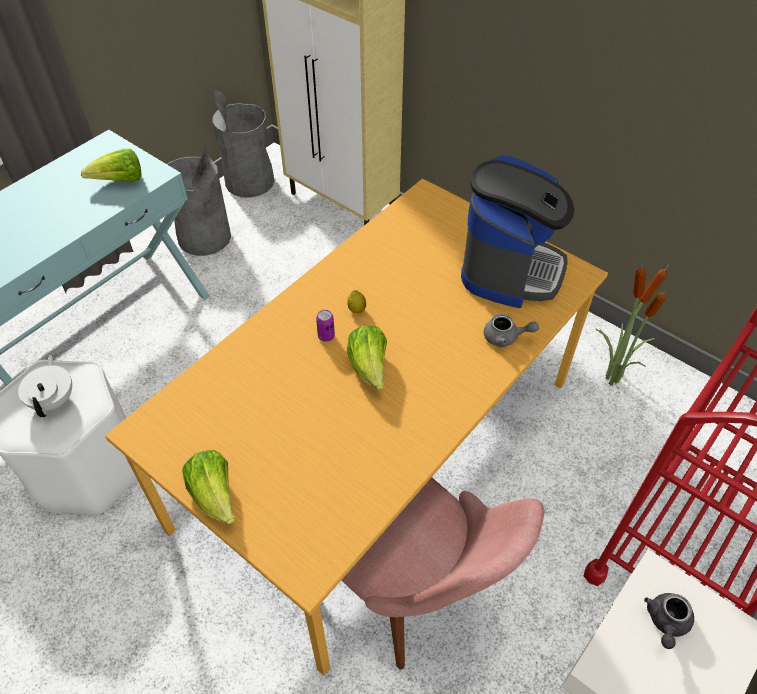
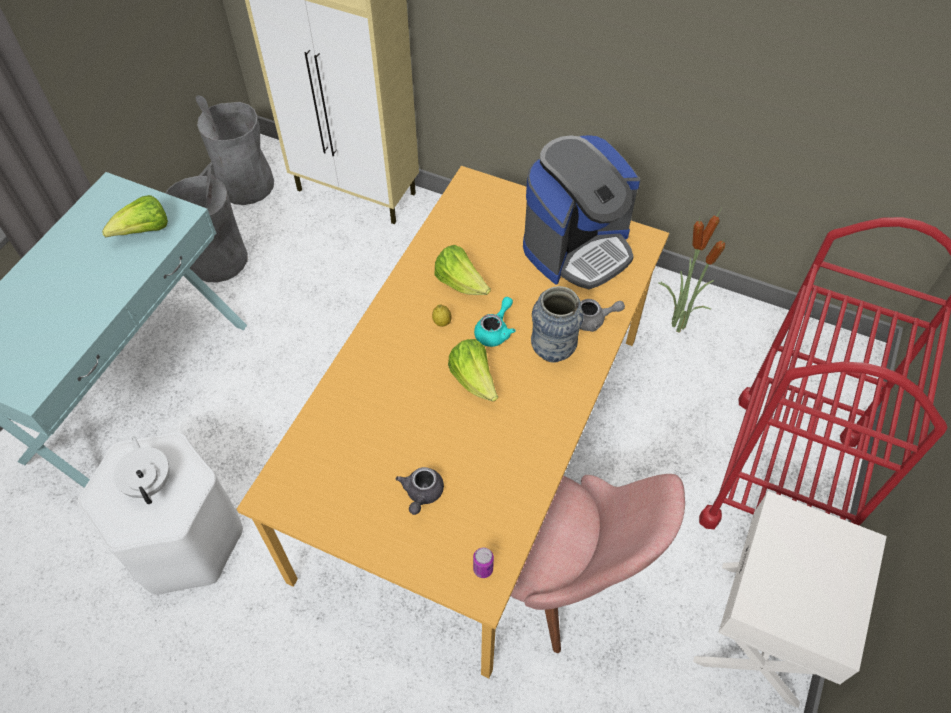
camera: 15 degrees left, 5 degrees up
lettuce [182,450,235,524] -> lettuce moved to [434,245,491,295]
can [316,310,335,342] -> can moved to [473,547,494,578]
coffee machine [461,155,574,308] -> coffee machine turned 45 degrees clockwise [523,135,640,289]
grey teapot [644,593,694,649] -> grey teapot moved to [396,467,444,515]
none -> turquoise teapot [474,297,516,347]
none -> vase [531,286,584,363]

